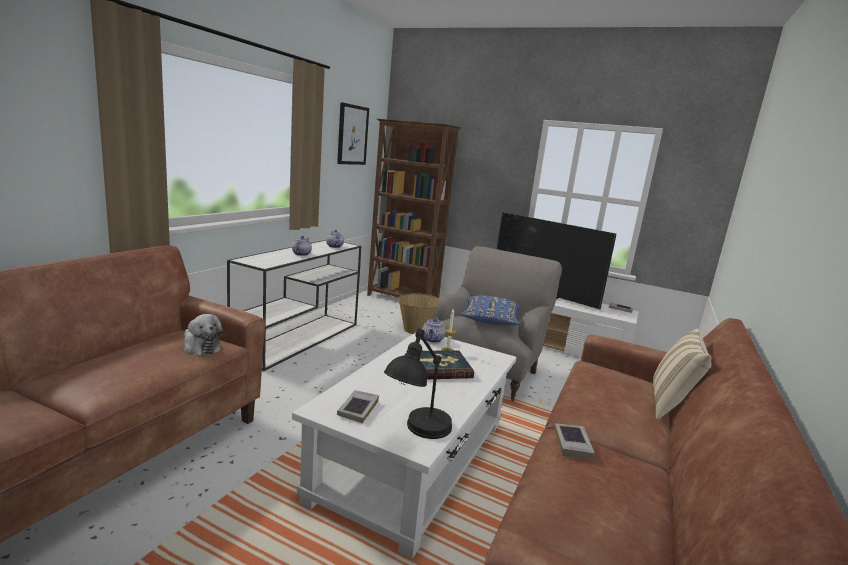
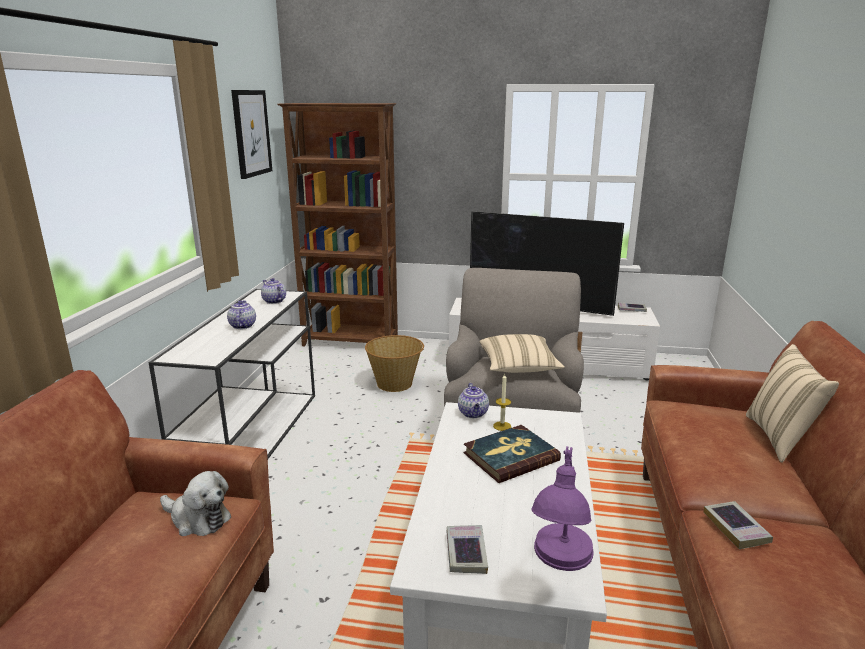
camera: 15 degrees left, 5 degrees up
black table lamp [384,329,452,439] -> purple table lamp [532,446,594,571]
blue pillow [460,295,520,326] -> beige pillow [479,334,565,373]

